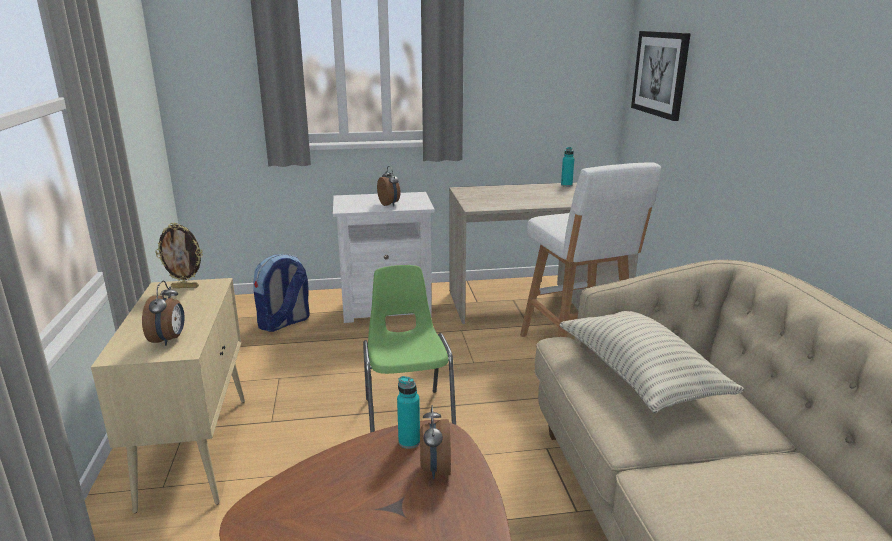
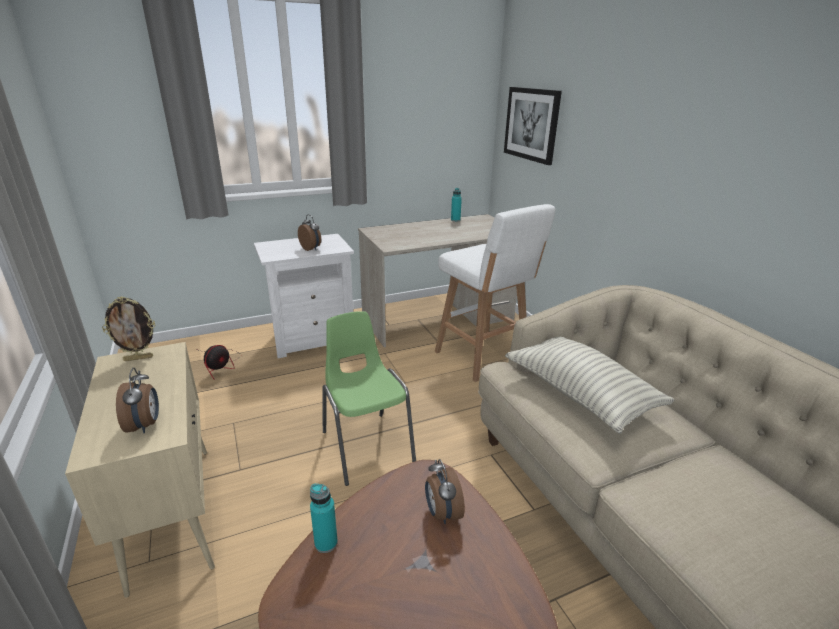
camera: 15 degrees left, 5 degrees up
backpack [253,254,310,332] -> fan [199,345,242,380]
turquoise bottle [397,376,420,449] -> turquoise bottle moved to [310,484,338,553]

